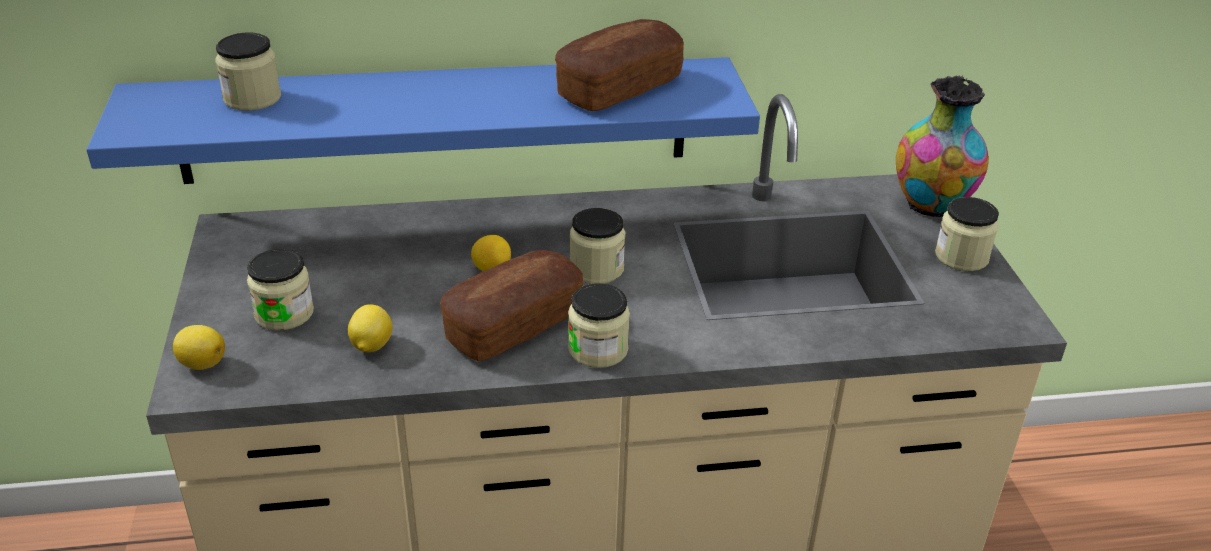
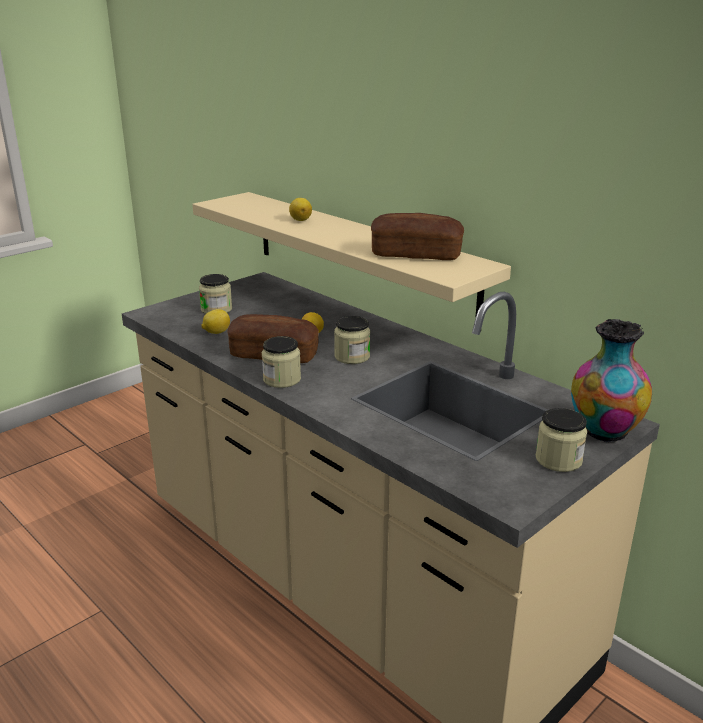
camera: 55 degrees right, 10 degrees down
blue shelf [86,57,760,184] -> beige shelf [192,192,511,318]
lemon [173,325,225,370] -> lemon moved to [289,198,312,221]
jar [215,32,281,111] -> none

